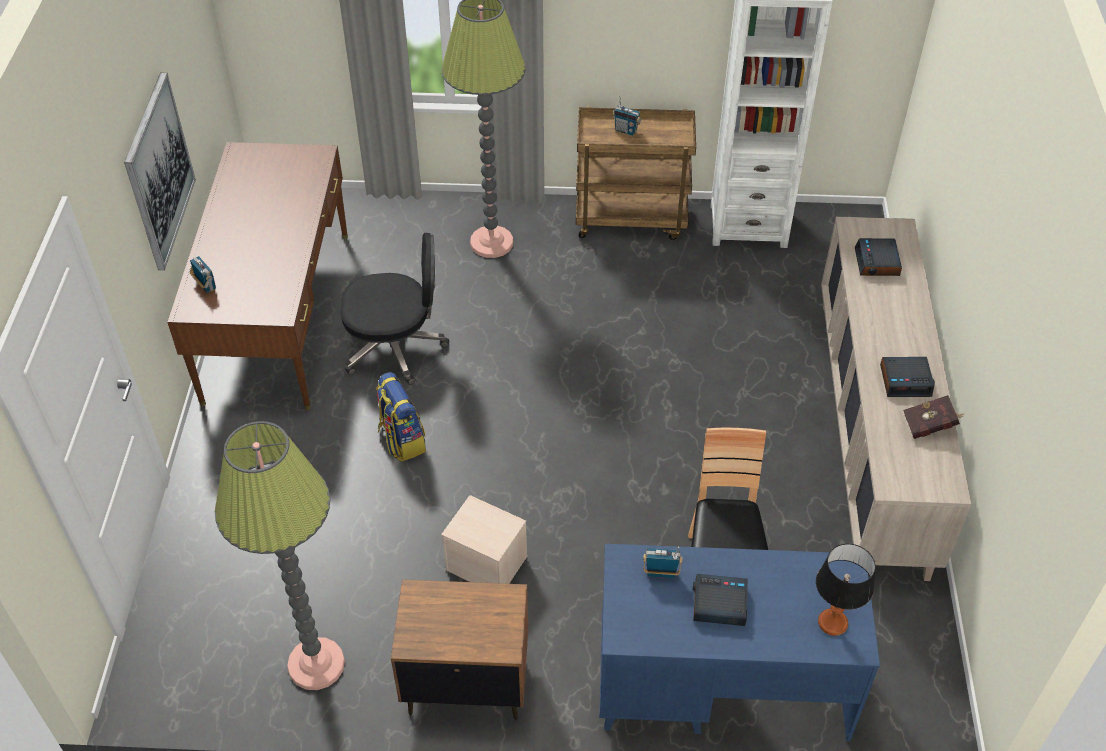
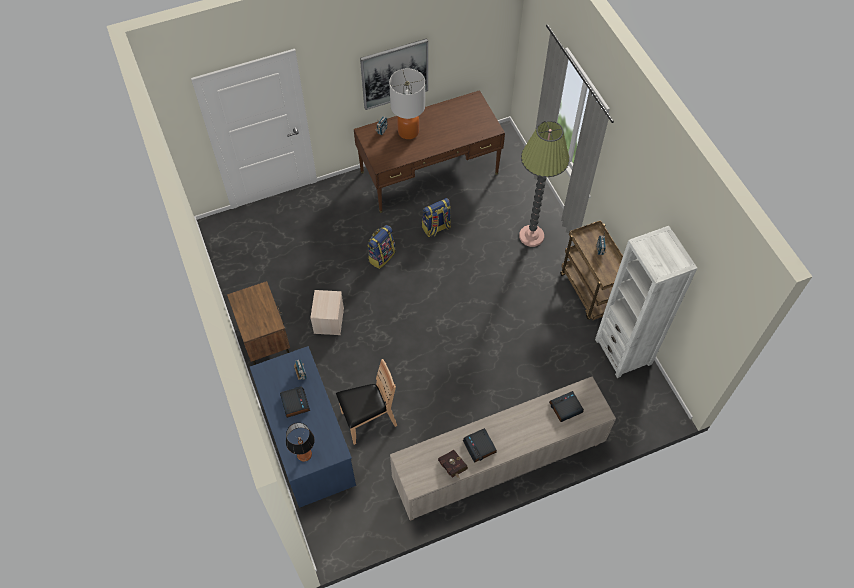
camera: 65 degrees right, 10 degrees up
floor lamp [215,421,345,690] -> none
black office chair [341,233,449,385] -> backpack [422,198,451,237]
none -> table lamp [389,68,425,139]

